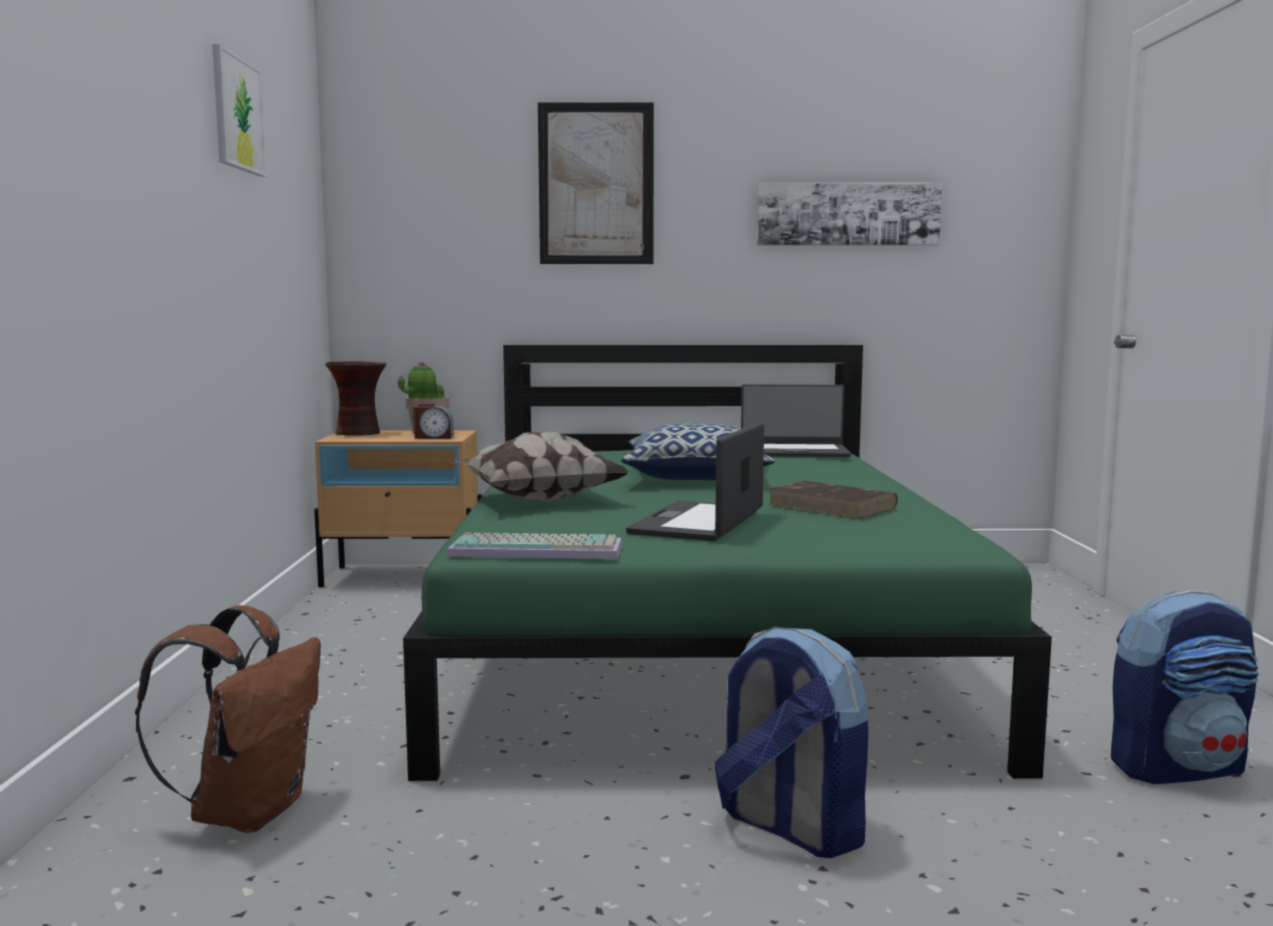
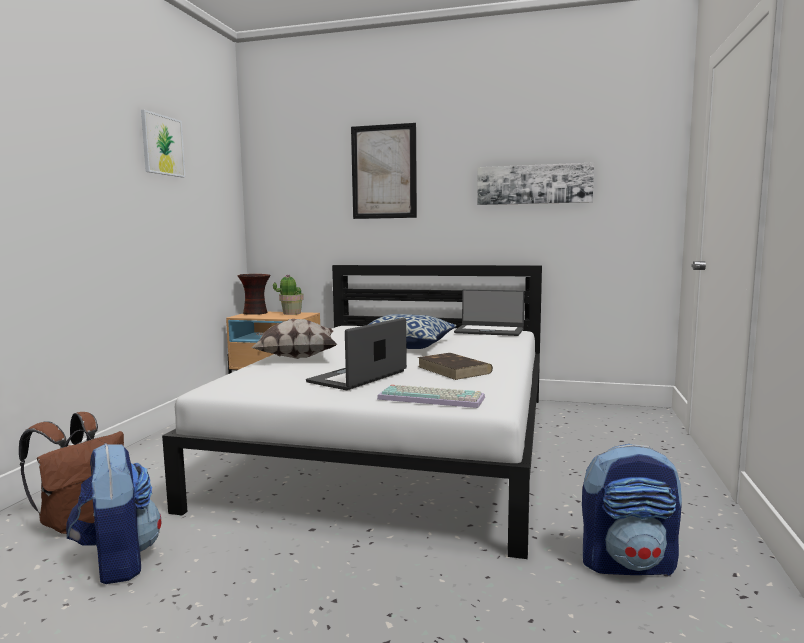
camera: 15 degrees right, 0 degrees up
green bed [403,345,1052,781] -> white bed [162,265,542,559]
alarm clock [414,404,454,439] -> none
keyboard [447,533,622,559] -> keyboard moved to [377,384,485,408]
backpack [715,626,868,858] -> backpack moved to [66,443,161,584]

